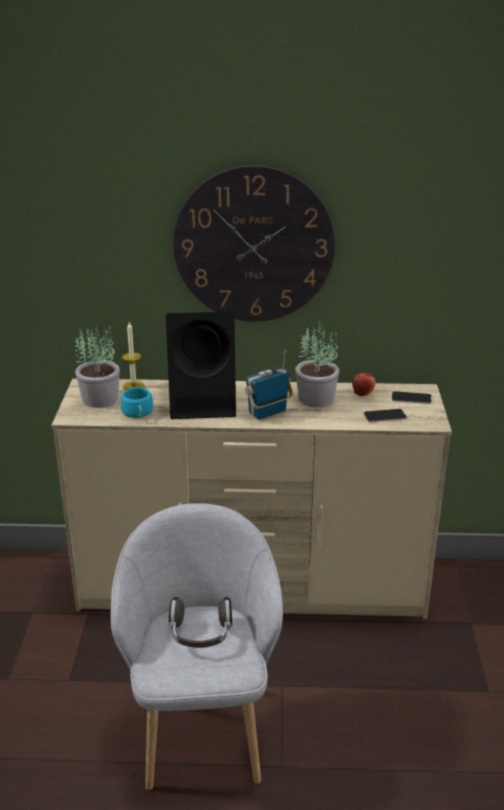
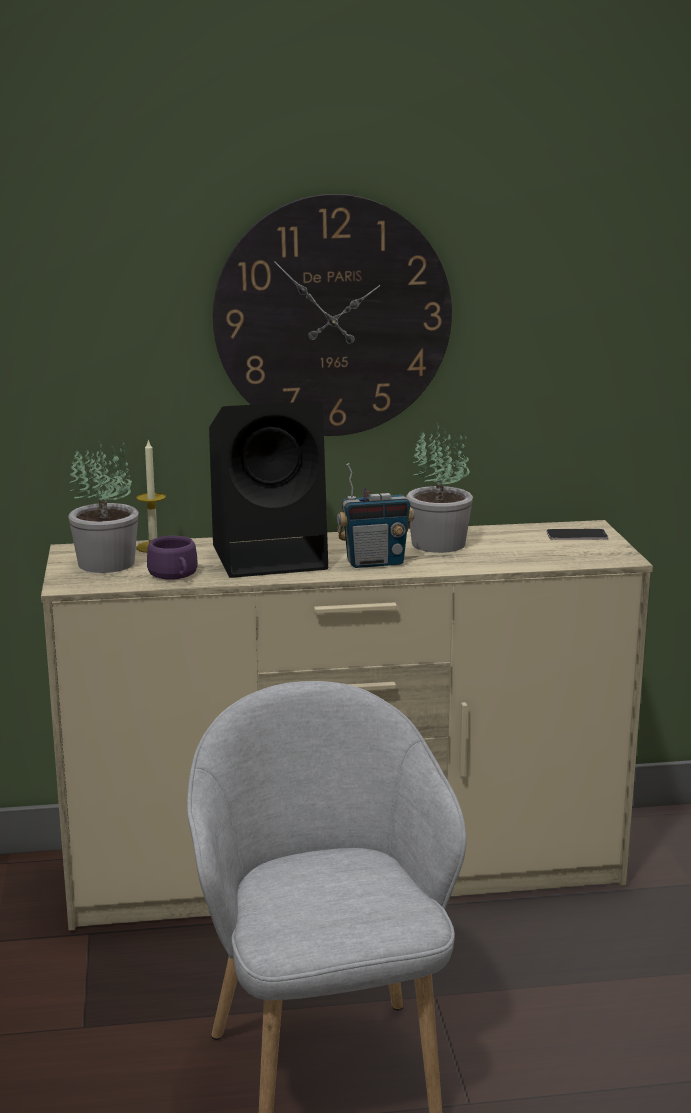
camera: 10 degrees left, 10 degrees down
turquoise cup [121,387,153,418] -> purple cup [147,536,198,580]
headphones [169,597,232,648] -> none
radio [245,350,293,420] -> radio turned 150 degrees counterclockwise [337,463,414,568]
apple [352,373,376,396] -> none
phone [363,409,407,422] -> none

